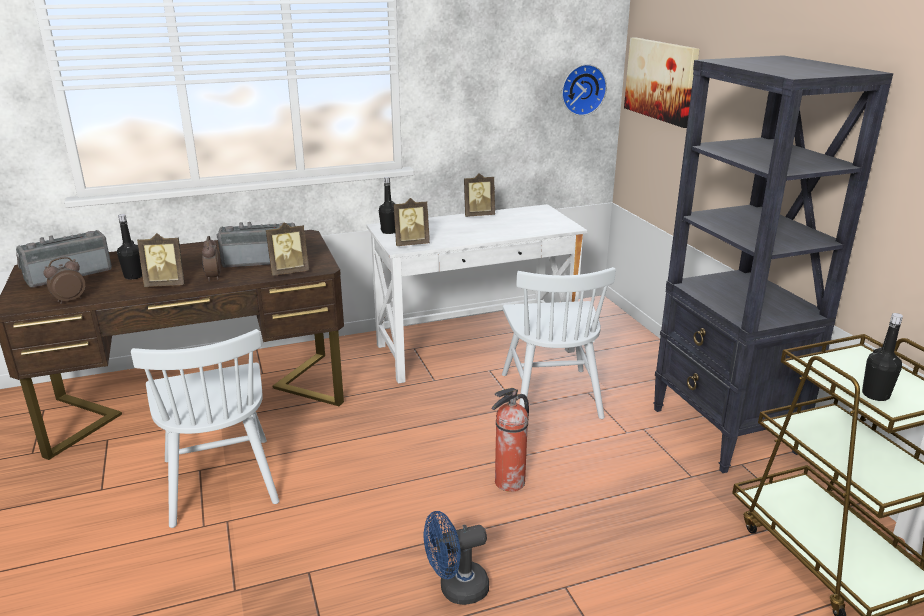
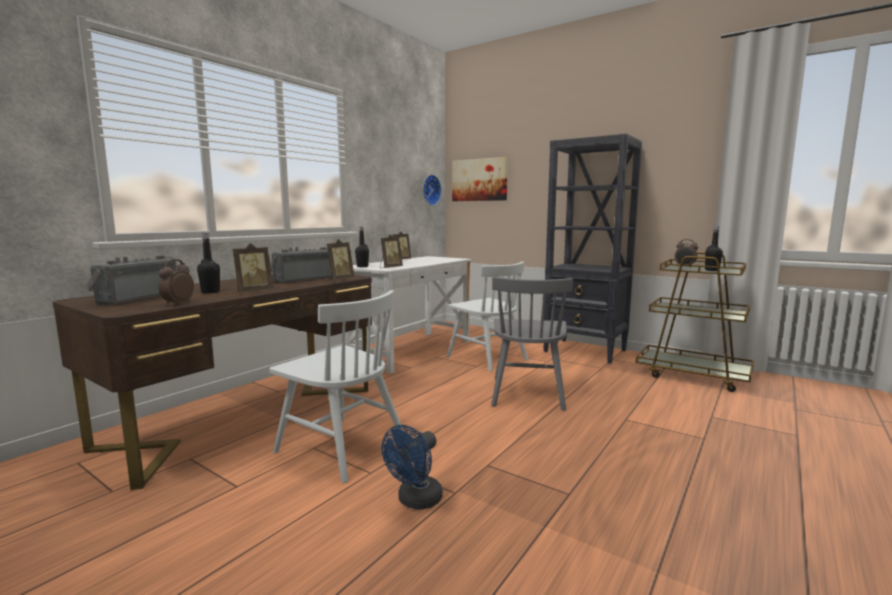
camera: 35 degrees left, 15 degrees down
alarm clock [202,236,221,282] -> alarm clock moved to [675,239,698,268]
blue fan [423,511,489,605] -> blue fan moved to [382,425,443,510]
fire extinguisher [492,388,529,492] -> grey chair [491,277,573,411]

